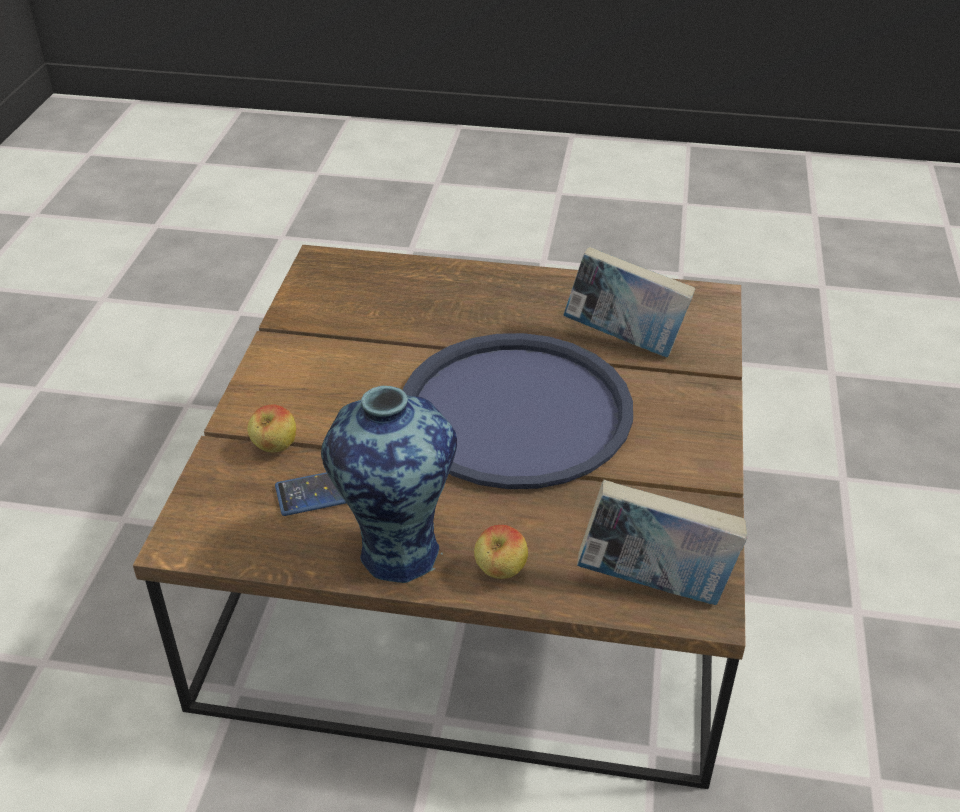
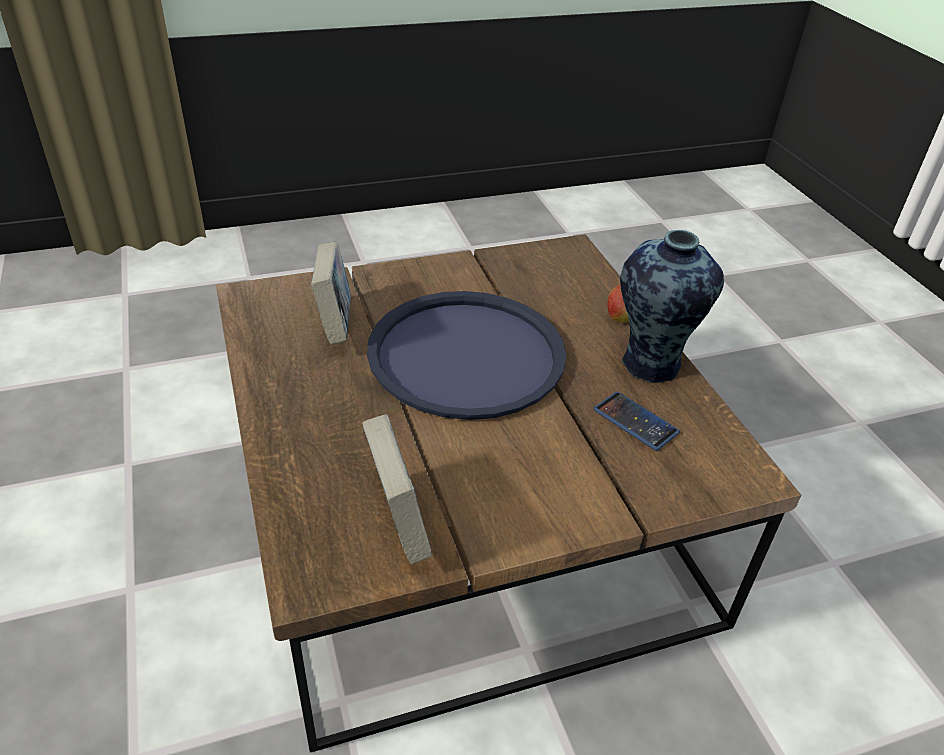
camera: 120 degrees left, 0 degrees up
apple [247,404,296,452] -> none
book [577,480,747,605] -> book moved to [362,415,432,564]

